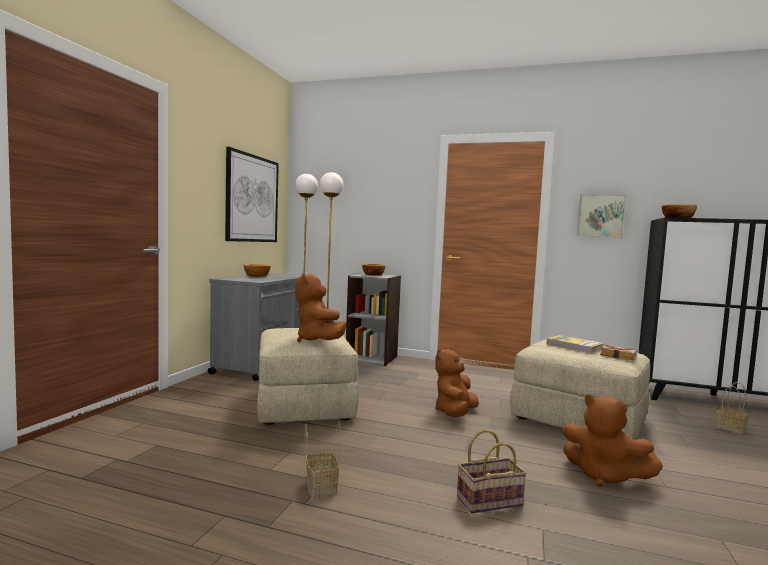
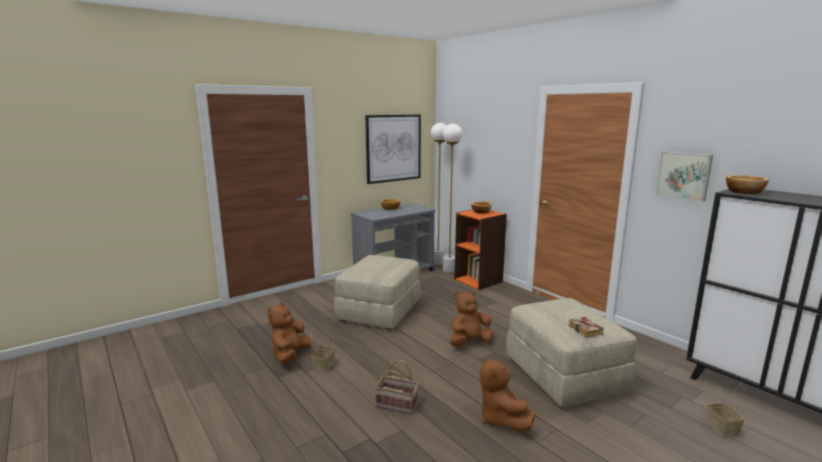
camera: 35 degrees right, 10 degrees up
brown plush toy [295,273,346,342] -> brown plush toy moved to [268,302,311,364]
grey bookcase [346,273,401,366] -> orange bookcase [454,209,507,290]
book [546,335,604,354] -> none

